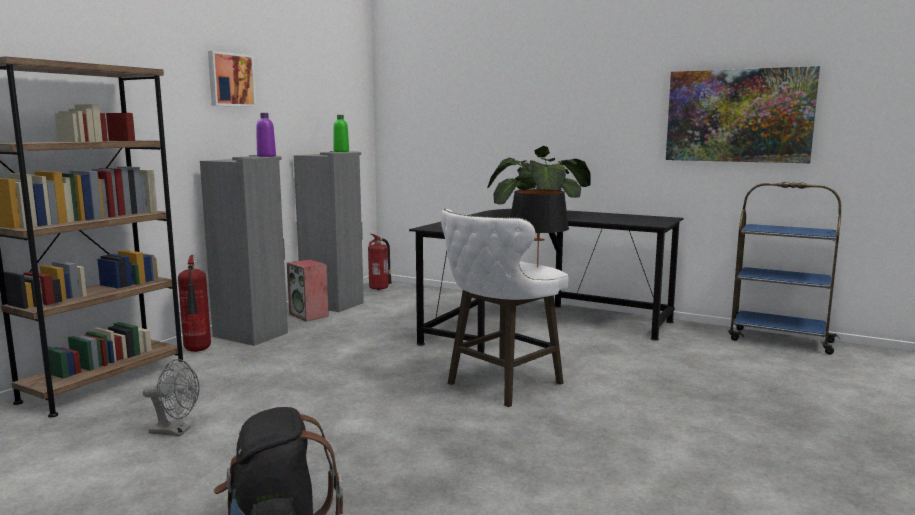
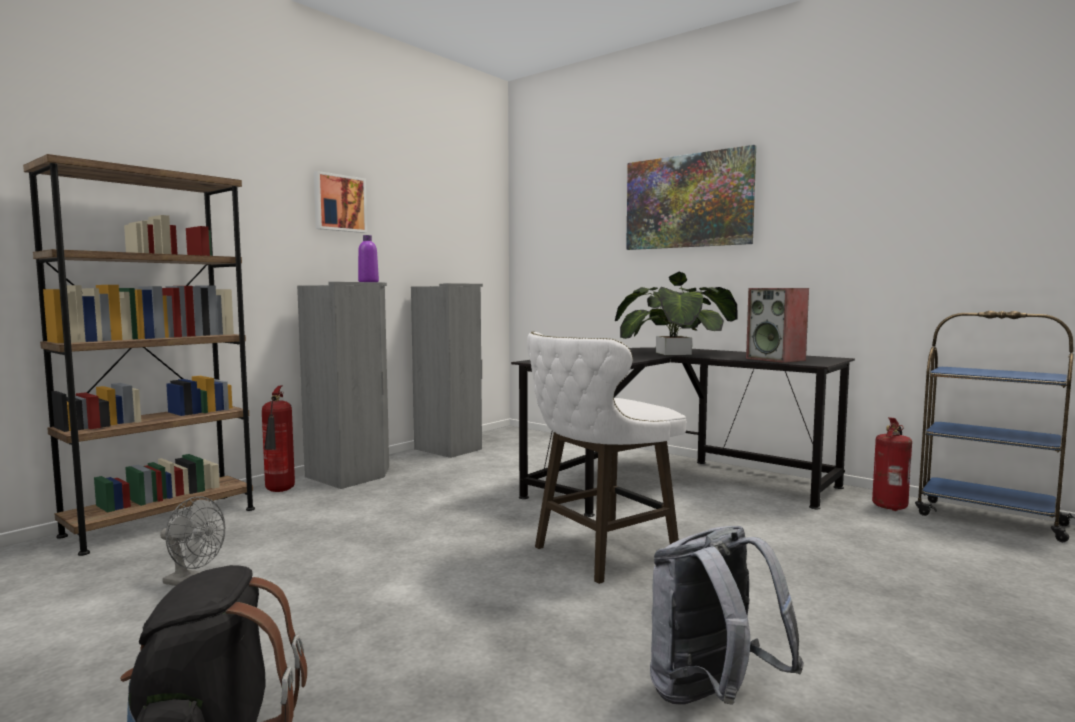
camera: 10 degrees right, 5 degrees down
speaker [287,259,329,321] -> speaker moved to [746,288,809,363]
green bottle [333,115,349,152] -> none
fire extinguisher [368,234,392,290] -> fire extinguisher moved to [872,417,912,511]
black table lamp [510,189,569,267] -> none
picture [666,66,820,163] -> picture moved to [626,145,756,250]
none -> grey backpack [650,526,804,705]

